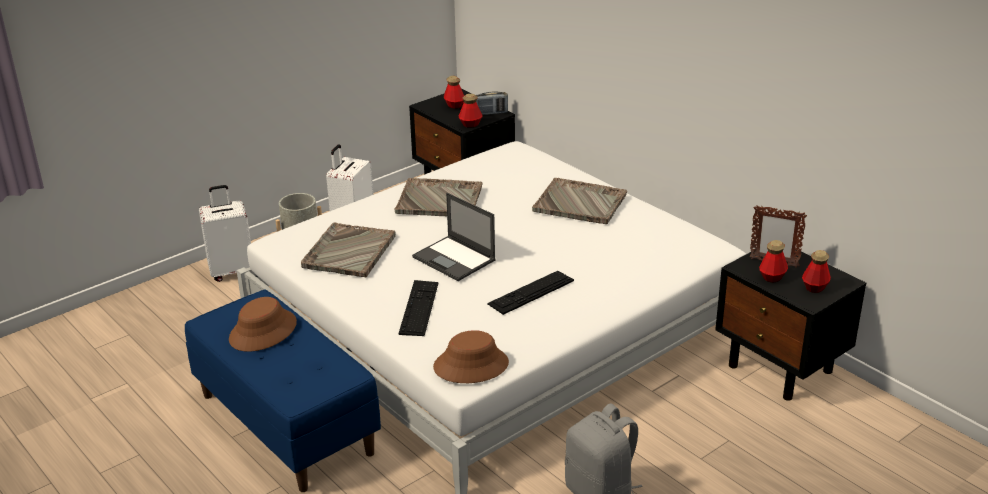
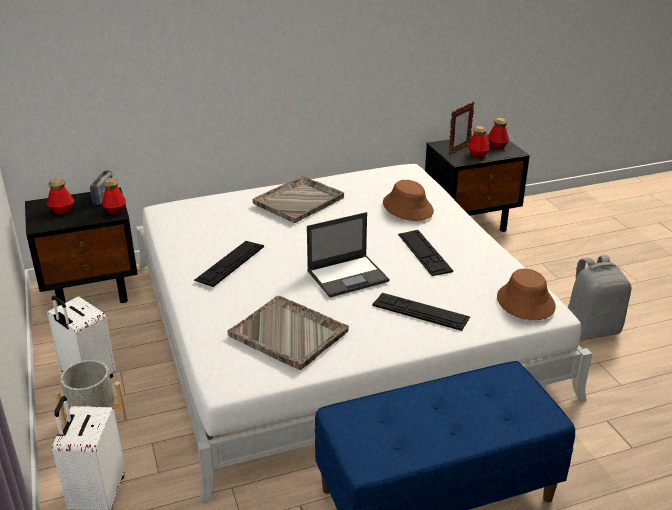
camera: 70 degrees left, 0 degrees up
brown hat [229,297,297,352] -> brown hat moved to [383,180,434,221]
grey tray [395,178,483,216] -> keyboard [194,241,264,287]

